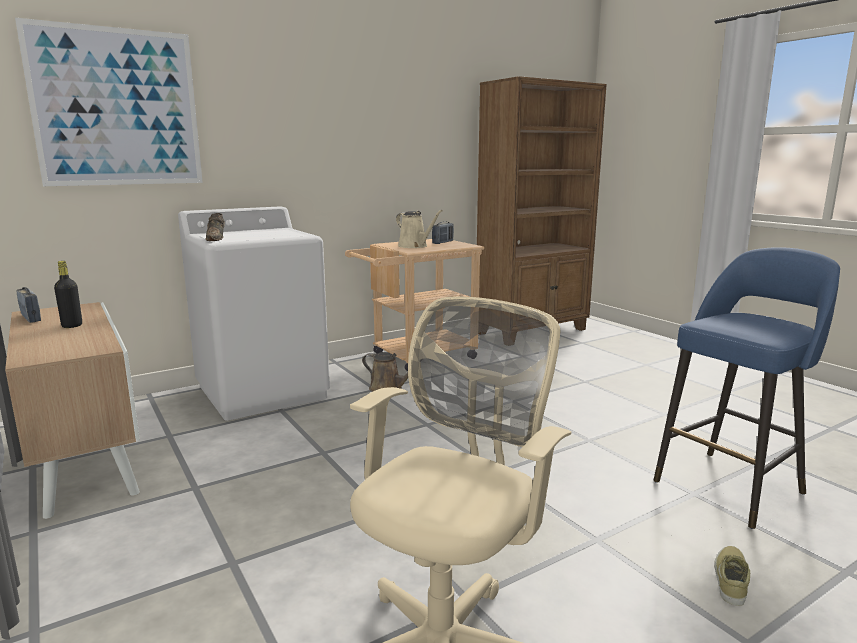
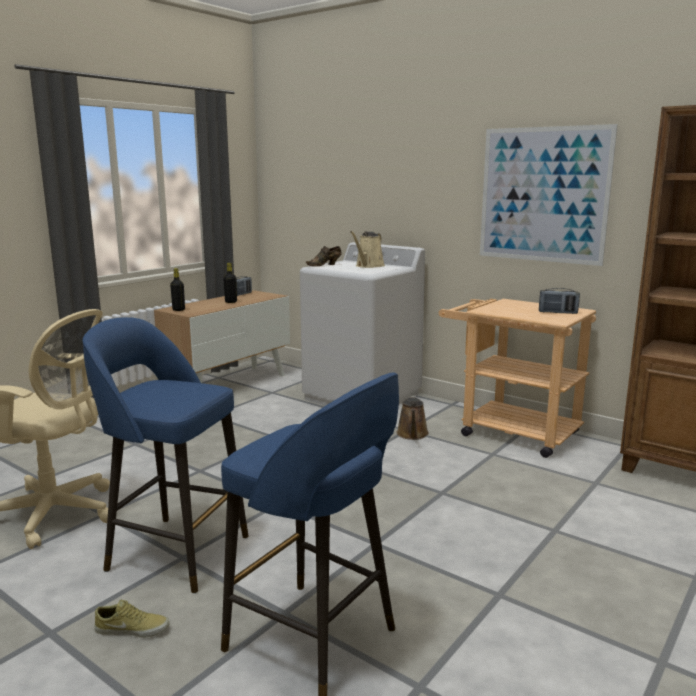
camera: 70 degrees right, 0 degrees up
picture [15,18,203,186] -> picture moved to [480,124,618,266]
beige watering can [396,210,443,248] -> beige watering can moved to [350,231,385,268]
none -> blue stool [83,317,249,593]
none -> black bottle [170,268,185,311]

